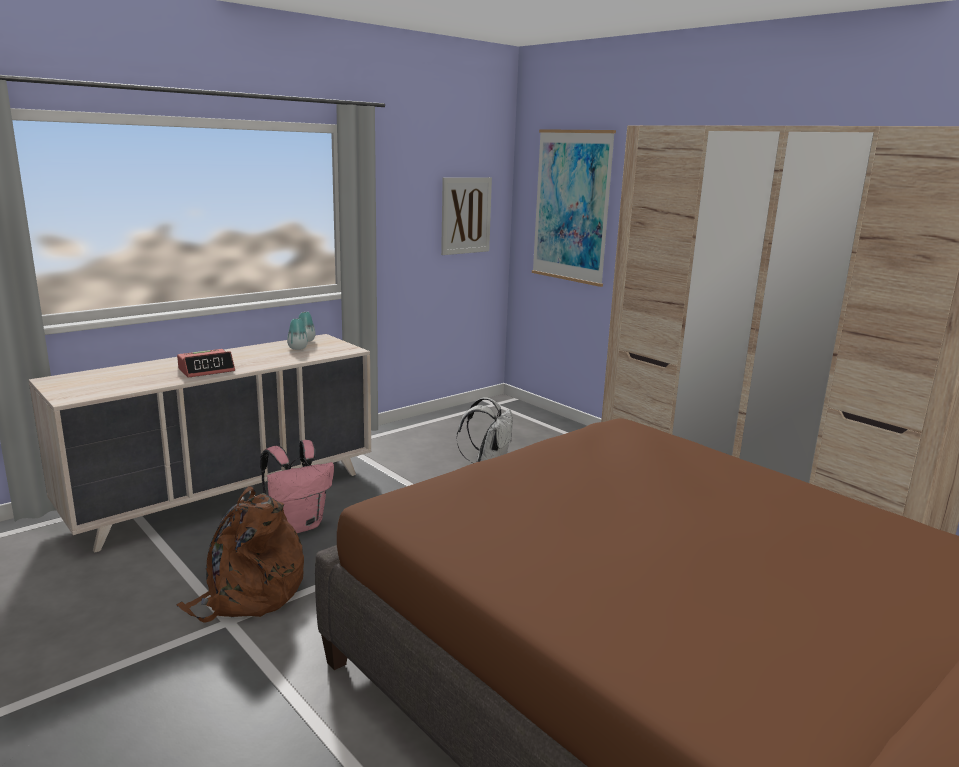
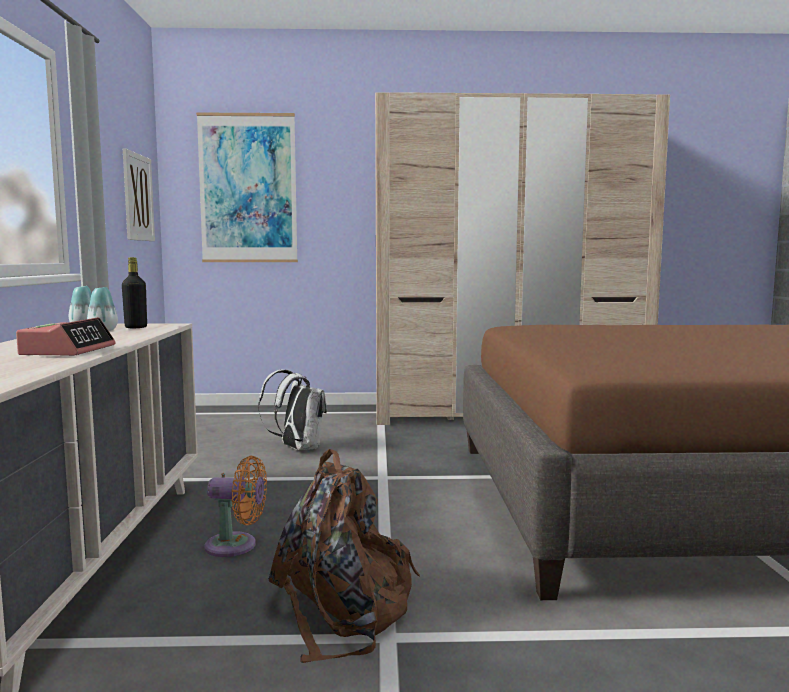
camera: 50 degrees left, 10 degrees down
pink backpack [260,440,334,533] -> orange fan [204,456,267,557]
none -> black bottle [122,257,147,328]

